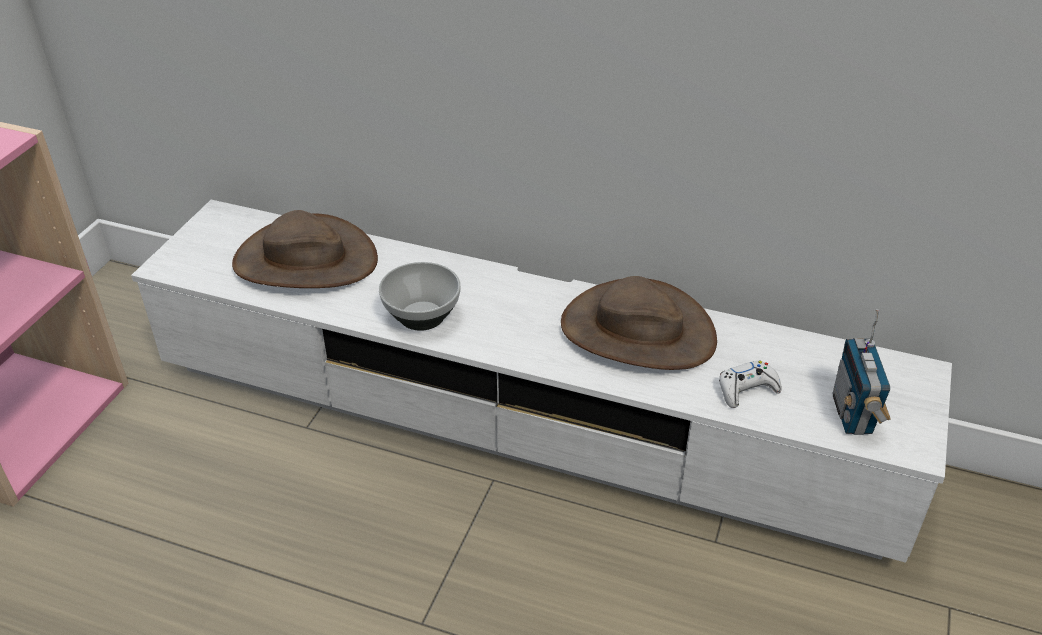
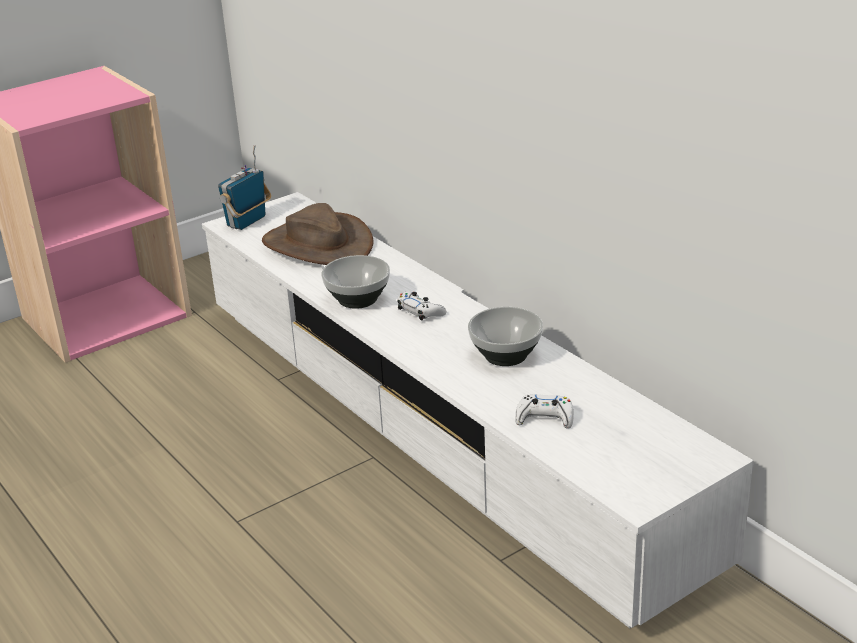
camera: 35 degrees right, 10 degrees down
brown hat [561,276,717,370] -> bowl [468,307,543,366]
radio [833,309,891,435] -> radio moved to [218,145,271,230]
none -> white game controller [397,291,446,321]

